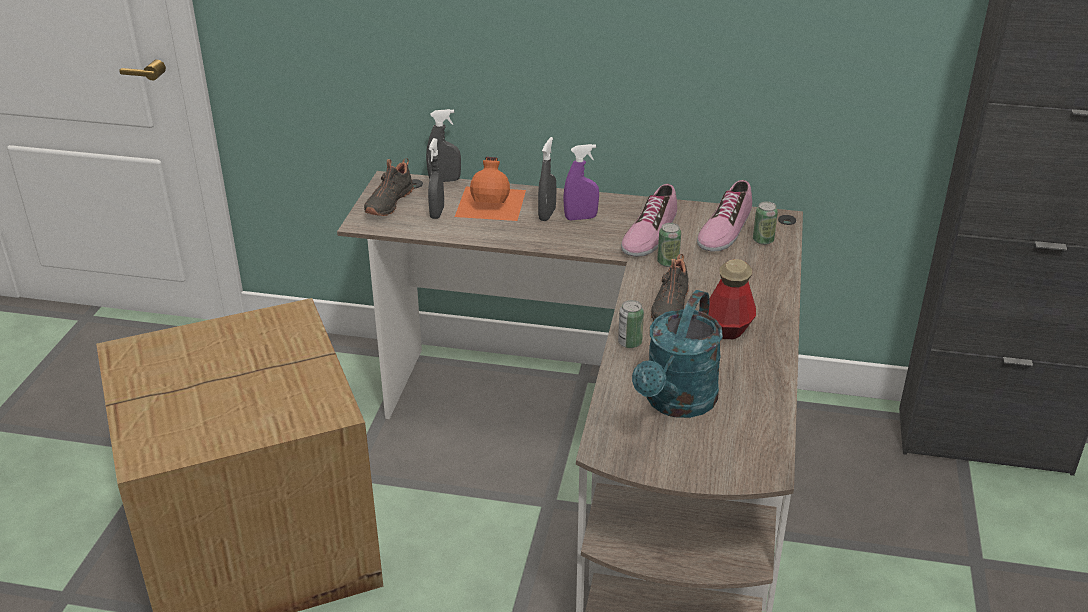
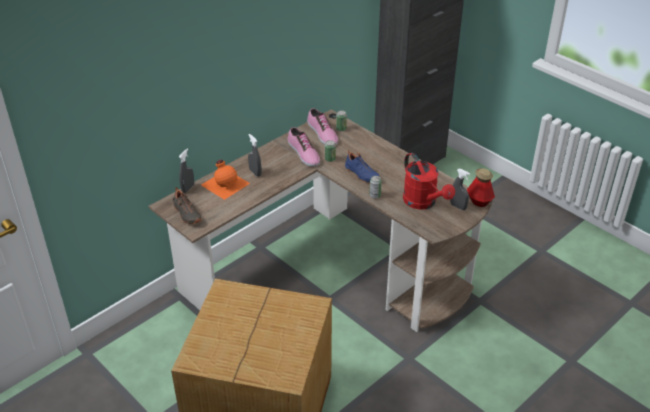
camera: 55 degrees left, 5 degrees up
grey spray bottle [428,138,444,219] -> grey spray bottle moved to [450,169,470,210]
purple spray bottle [563,144,599,220] -> none
turquoise watering can [632,290,723,418] -> red watering can [403,153,455,210]
black shoe [651,254,689,321] -> blue shoe [345,150,380,183]
bottle [709,259,756,339] -> bottle moved to [467,168,495,207]

